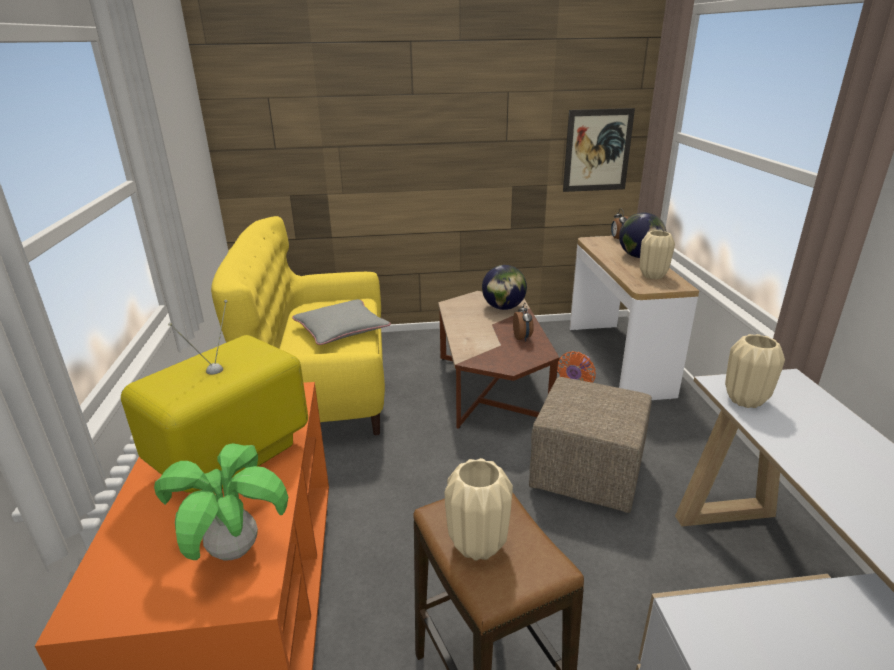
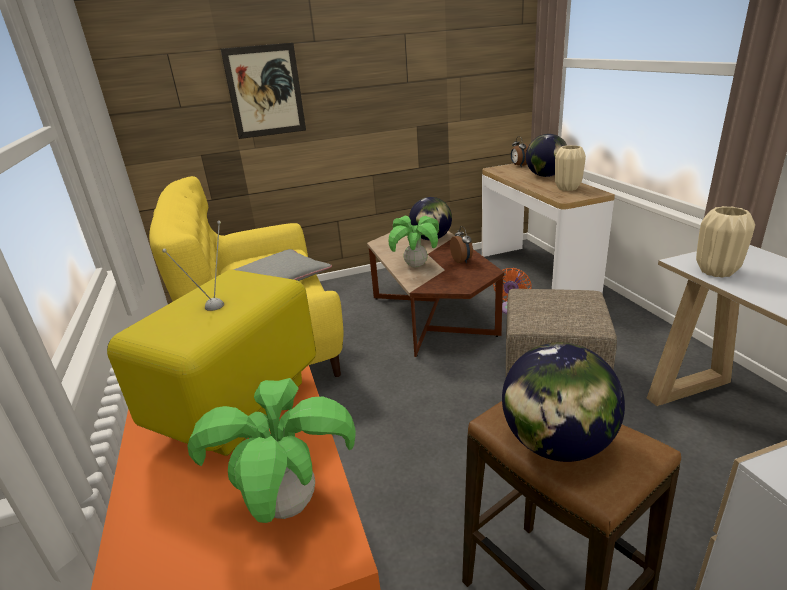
camera: 10 degrees left, 0 degrees up
beige vase [444,458,513,561] -> globe [502,342,625,462]
picture [563,108,635,192] -> picture moved to [221,43,306,139]
none -> potted plant [389,216,439,268]

